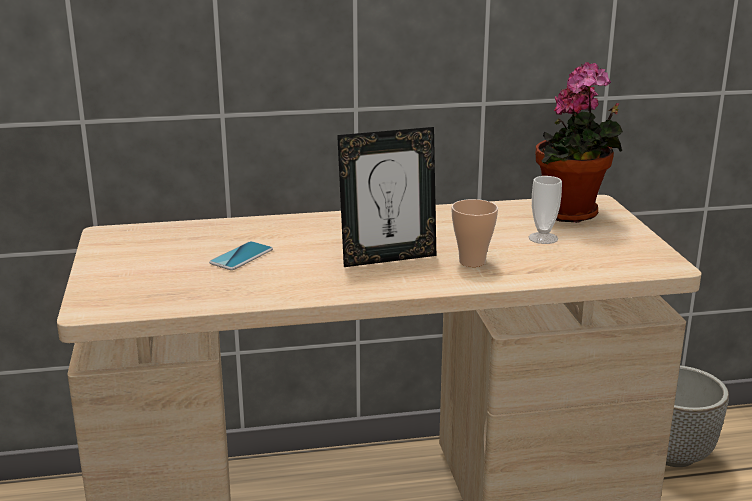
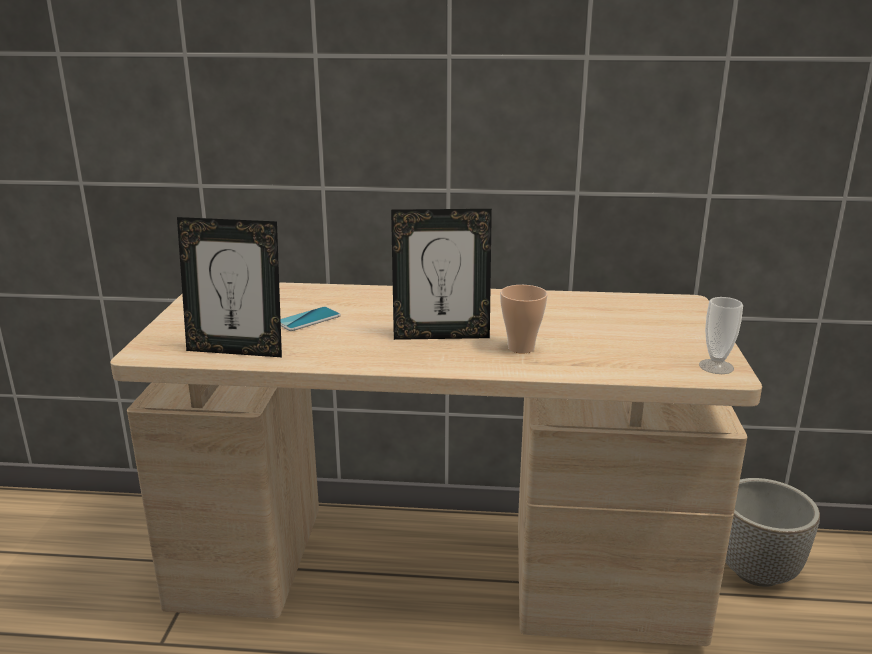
camera: 15 degrees right, 0 degrees up
cup [528,176,562,244] -> cup moved to [699,297,743,374]
potted plant [536,62,623,223] -> none
none -> picture frame [177,217,282,357]

